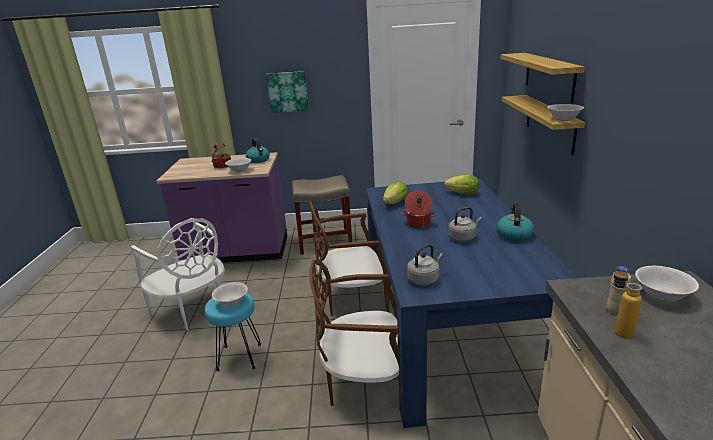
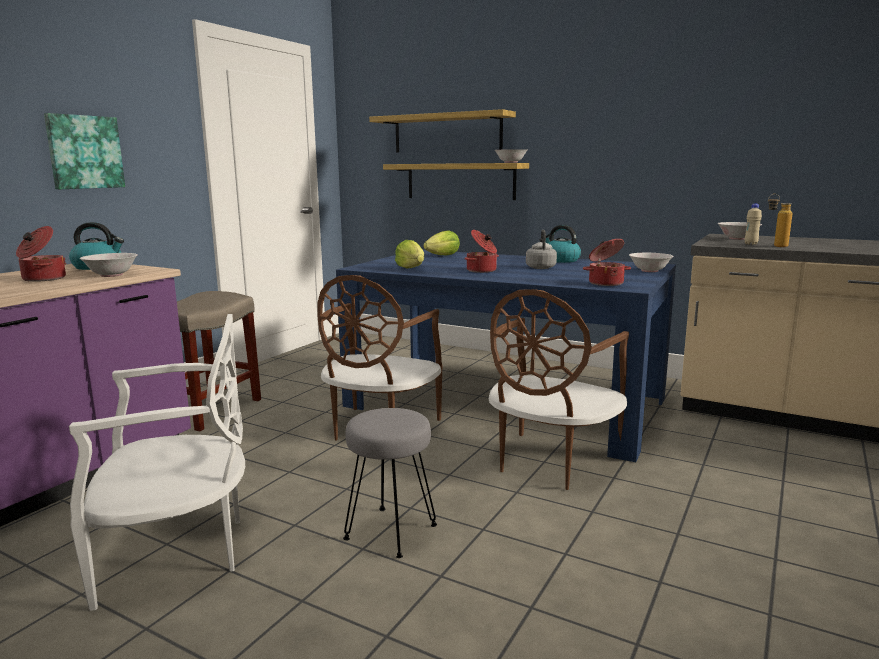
camera: 60 degrees left, 10 degrees down
turquoise stool [205,292,261,371] -> grey stool [343,408,437,558]
white bowl [212,282,248,306] -> white bowl moved to [629,253,674,272]
grey kettle [407,244,443,285] -> cooking pot [583,239,631,286]

